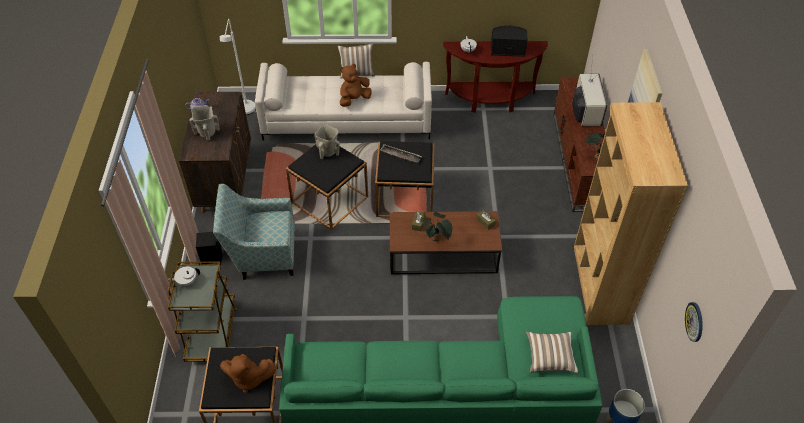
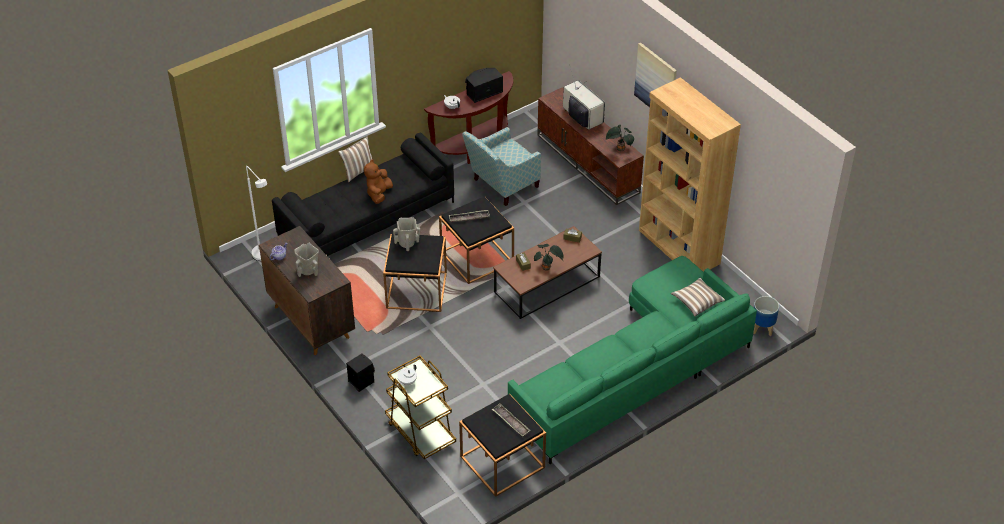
camera: 35 degrees left, 5 degrees down
armchair [213,184,295,280] -> armchair moved to [462,127,541,206]
brown plush toy [220,354,277,393] -> tray [492,404,530,437]
white sofa [255,62,432,140] -> black sofa [272,133,454,256]
wall clock [685,302,703,342] -> none

